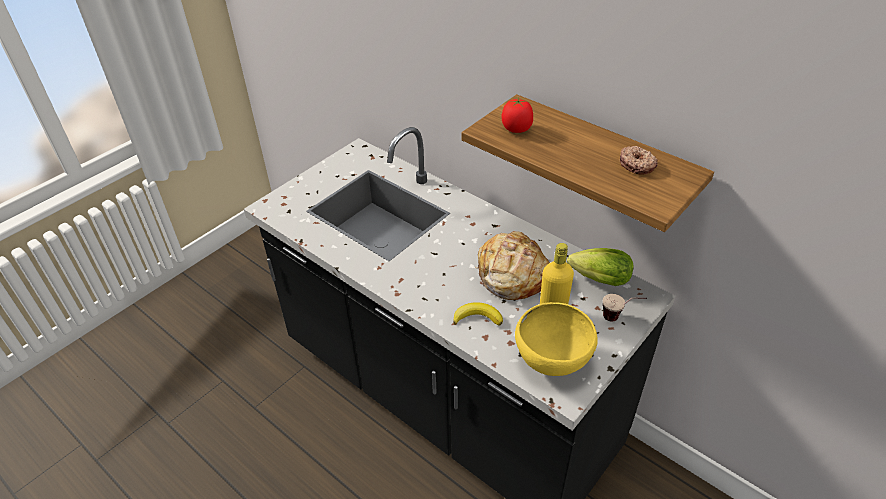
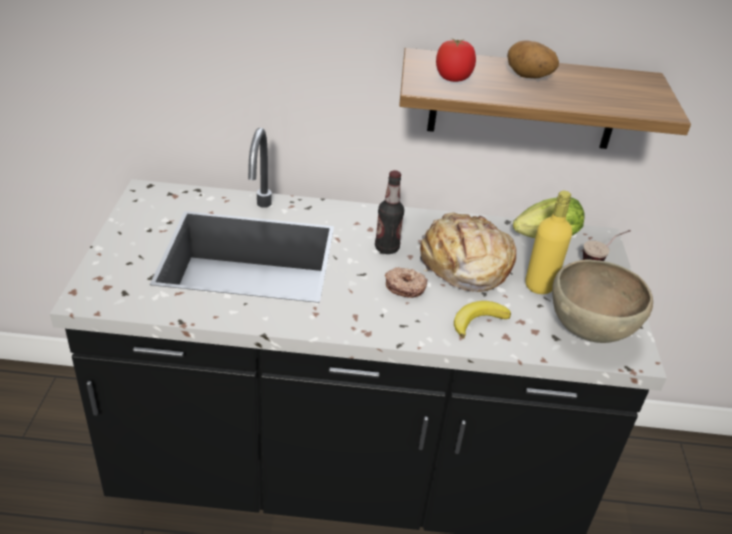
camera: 40 degrees left, 5 degrees down
yellow bowl [515,302,598,376] -> brown bowl [552,260,653,343]
donut [620,146,658,174] -> donut moved to [385,267,428,298]
none -> bottle [375,170,404,254]
none -> potato [507,41,559,78]

